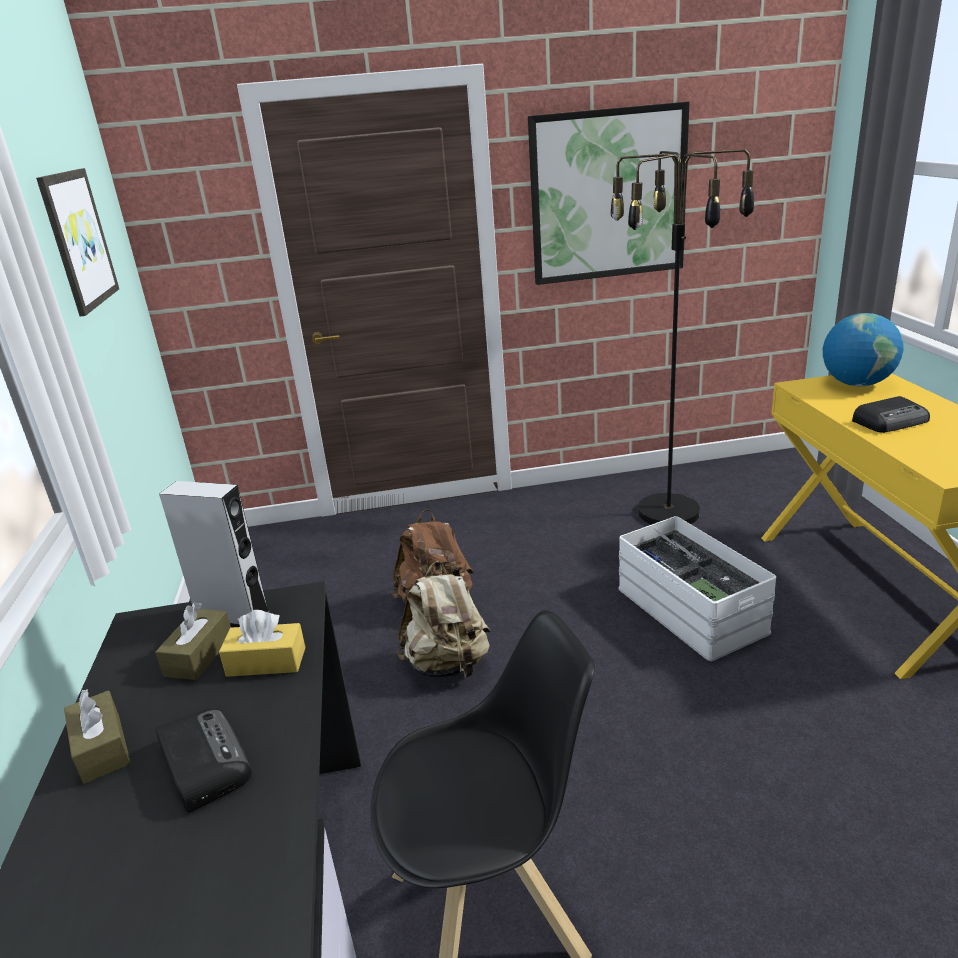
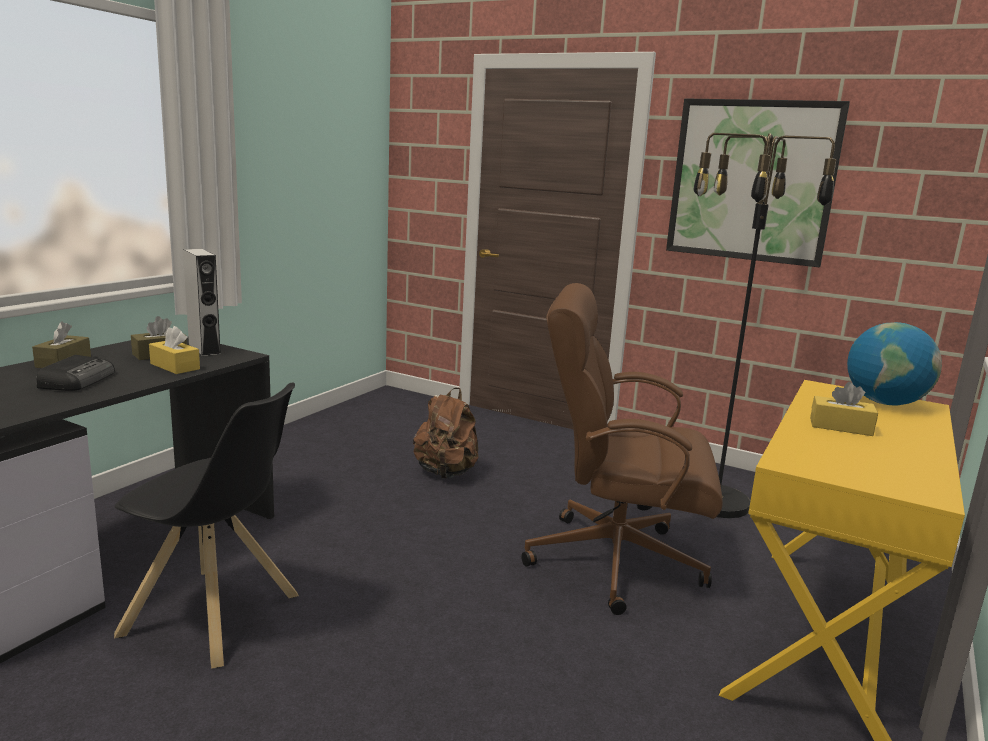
camera: 35 degrees right, 10 degrees down
picture [36,168,119,317] -> none
beige backpack [397,561,491,679] -> none
white storage box [618,516,776,661] -> brown office chair [521,283,723,615]
radio [852,396,930,433] -> yellow tissue box [810,382,878,436]

